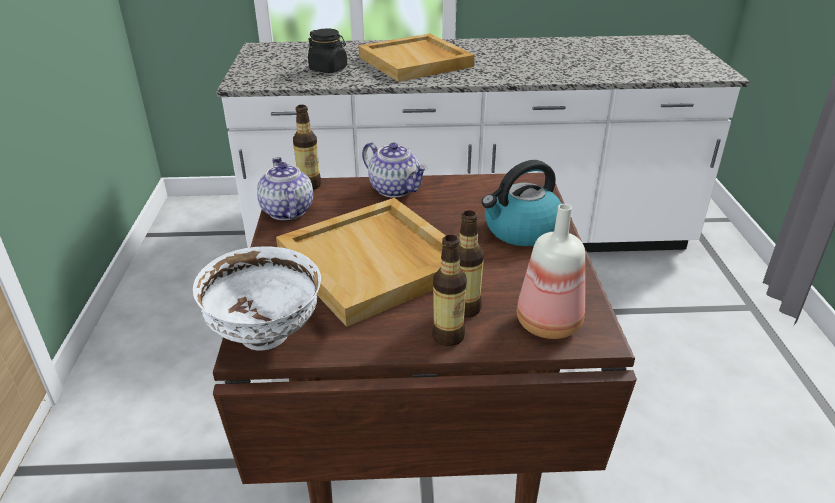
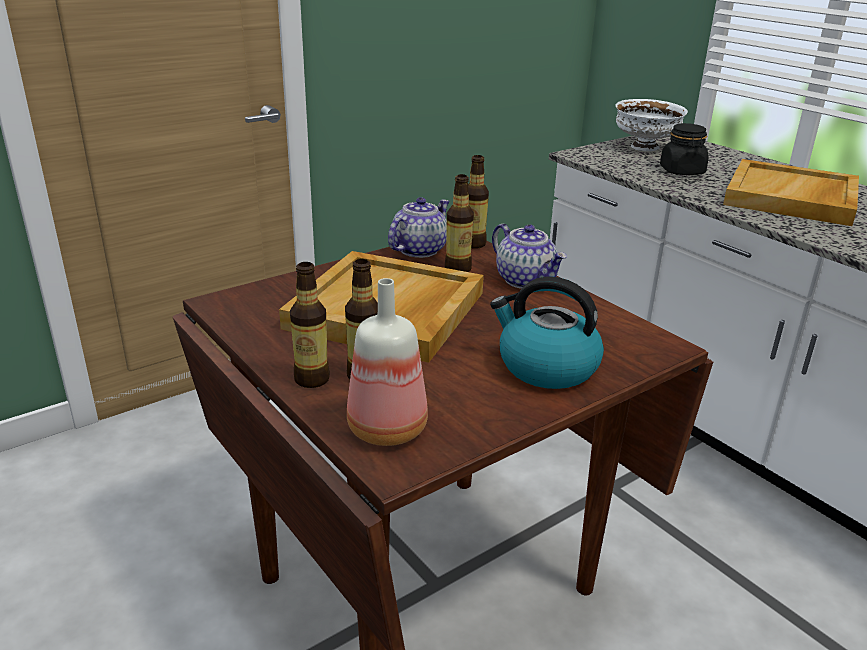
camera: 55 degrees right, 5 degrees down
white bowl [193,247,321,351] -> white bowl moved to [615,99,688,151]
teapot [362,142,428,198] -> teapot turned 45 degrees counterclockwise [492,224,567,289]
none -> bottle [445,174,474,272]

